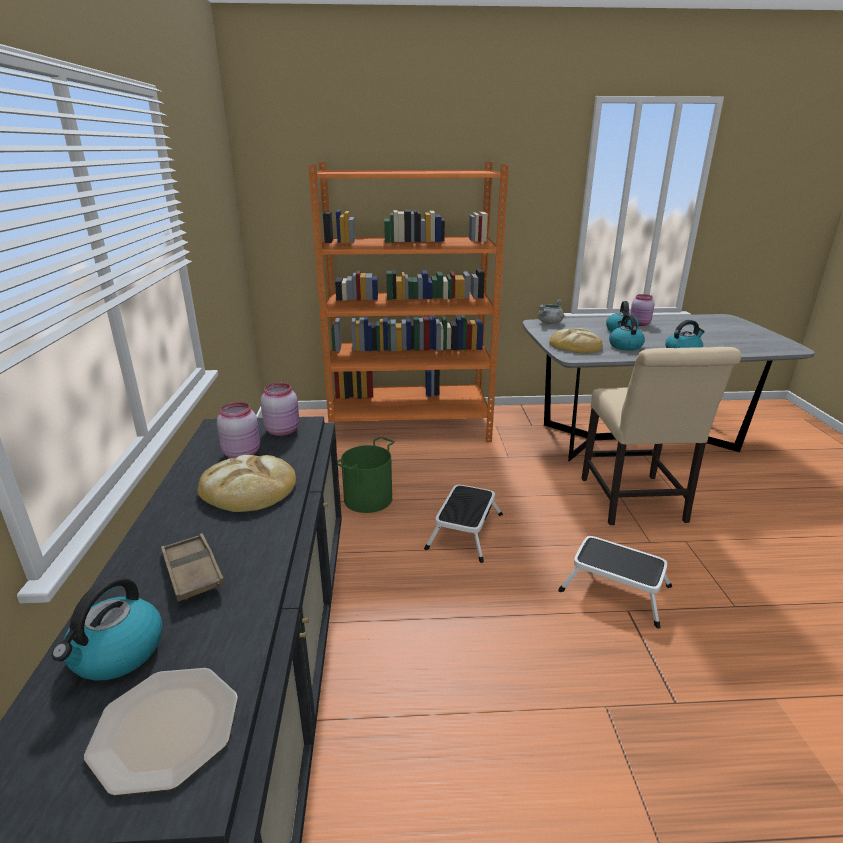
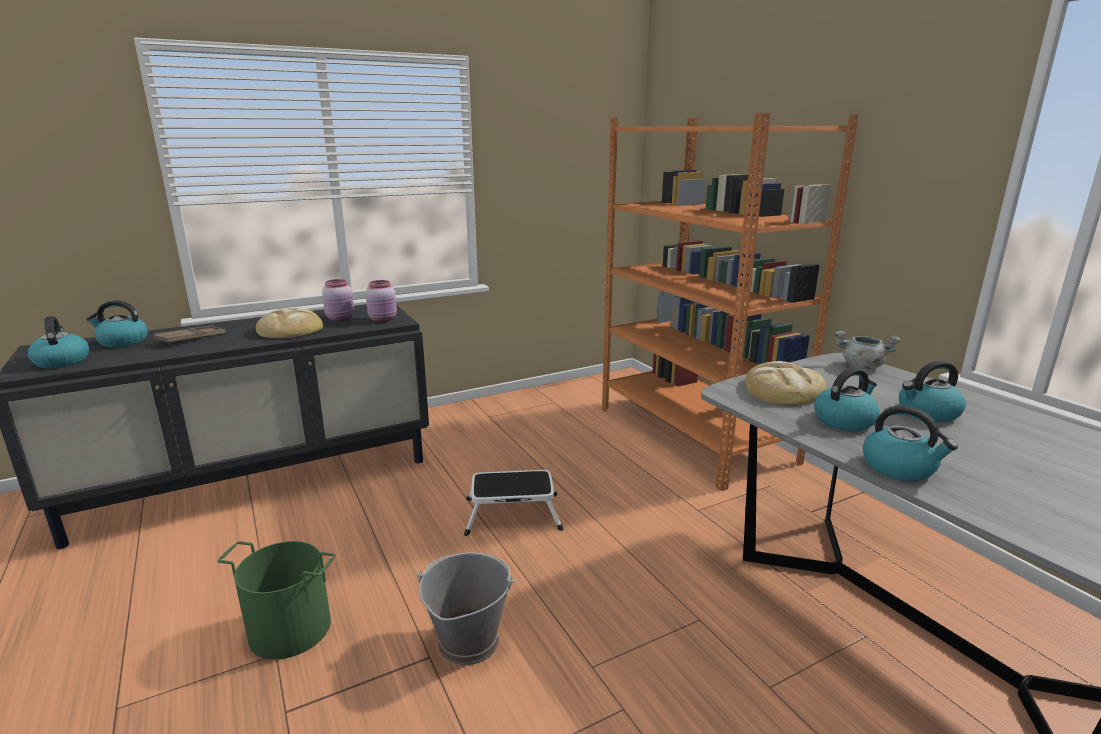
camera: 65 degrees right, 5 degrees down
plate [84,668,238,796] -> kettle [28,316,89,368]
green bucket [337,437,395,513] -> green bucket moved to [218,541,335,660]
black step ladder [558,536,672,629] -> grey bucket [416,552,516,665]
beige chair [582,347,742,525] -> none
pink jar [630,294,655,326] -> none

